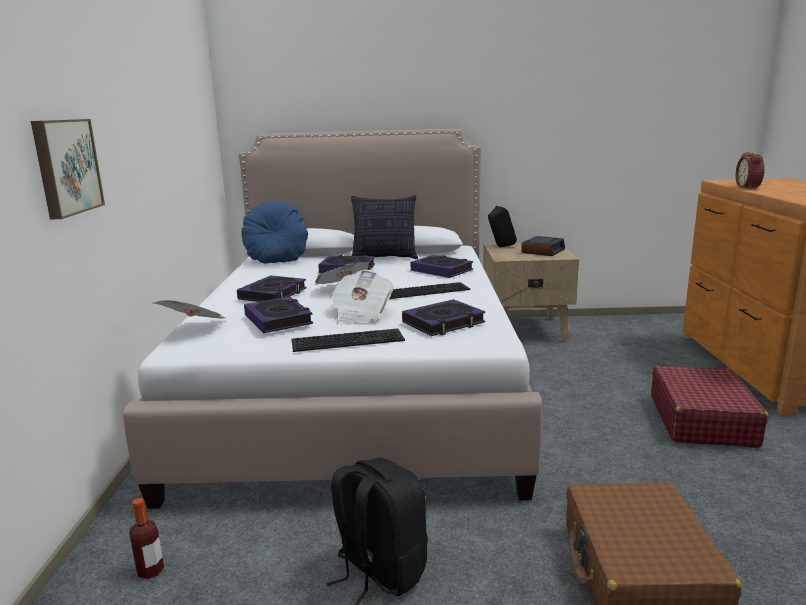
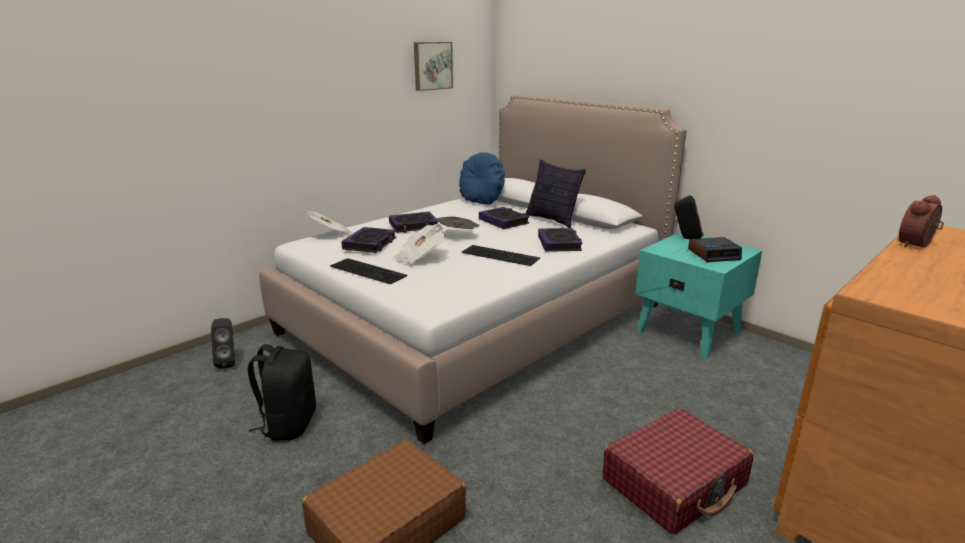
camera: 45 degrees right, 5 degrees up
picture [31,119,105,220] -> picture moved to [414,42,453,91]
bottle [129,498,164,579] -> black speaker [211,318,235,368]
book [402,299,485,336] -> none
beige nightstand [483,243,579,343] -> turquoise nightstand [635,232,762,359]

